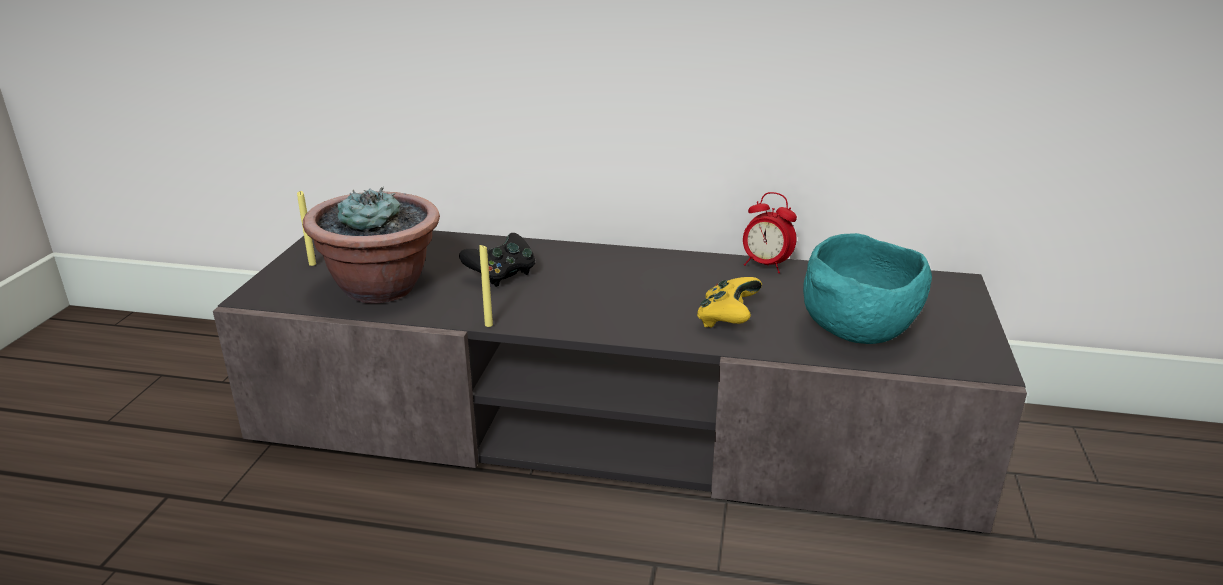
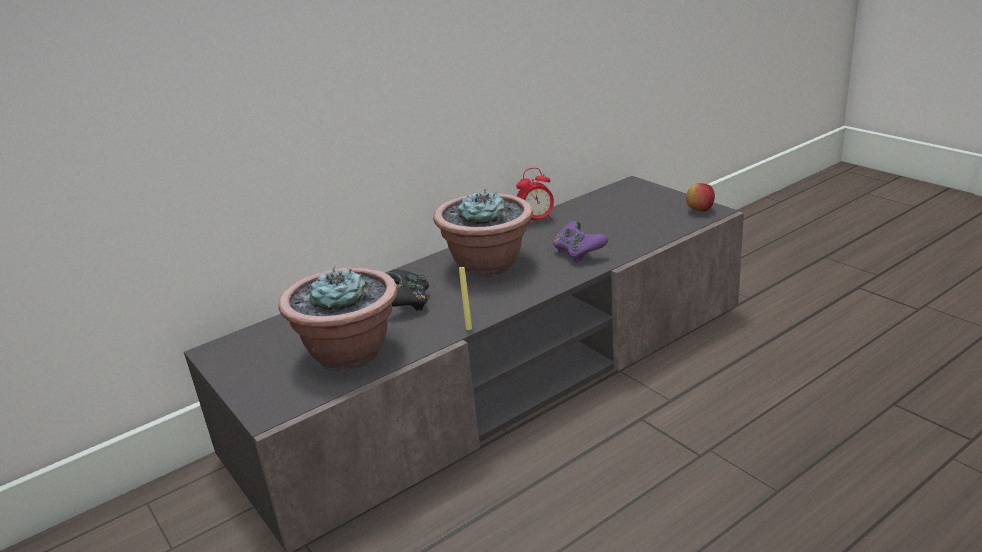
camera: 45 degrees left, 0 degrees up
yellow candle [297,191,316,266] -> none
yellow game controller [697,277,762,328] -> purple game controller [553,221,608,263]
turquoise bowl [803,233,932,344] -> none
none -> potted plant [433,188,533,277]
none -> apple [686,183,715,212]

